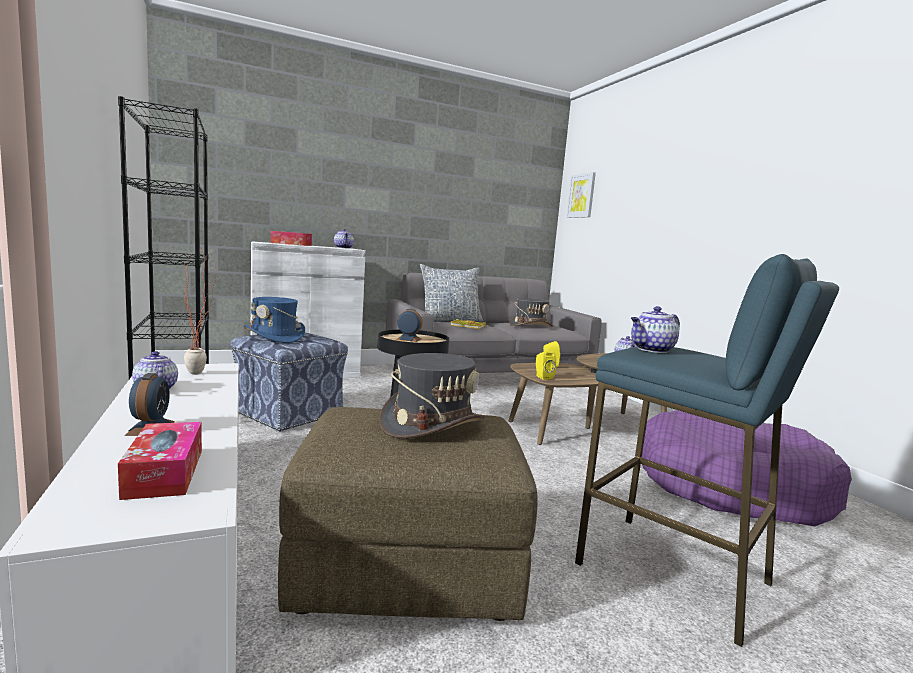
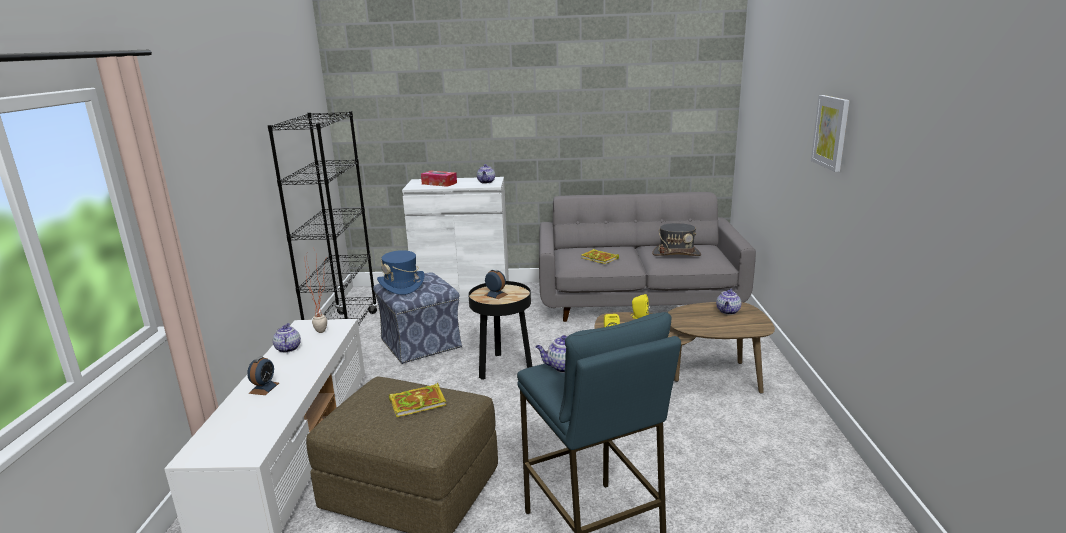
camera: 25 degrees right, 10 degrees up
tissue box [118,422,202,500] -> none
grey hat [379,353,485,439] -> book [389,383,446,417]
pillow [420,264,483,322] -> none
picture [566,172,596,218] -> picture moved to [811,95,850,172]
purple dog bed [642,410,852,526] -> none

